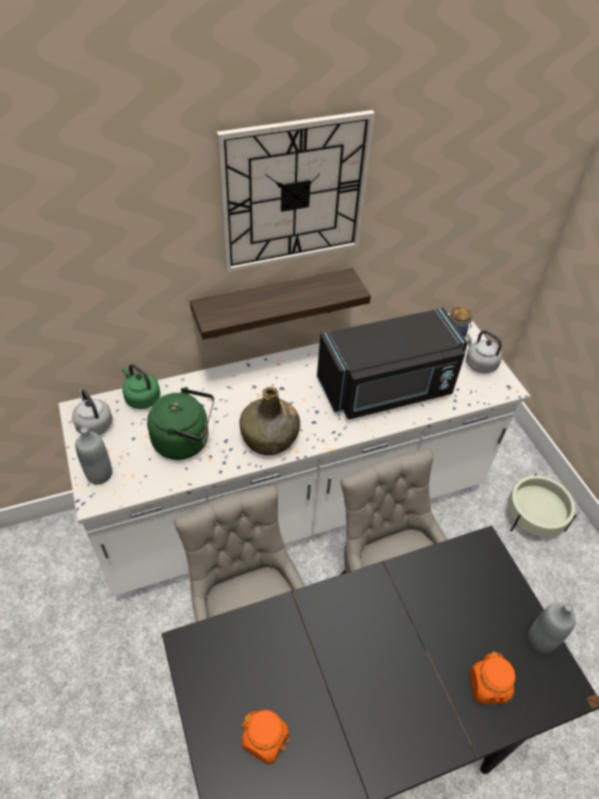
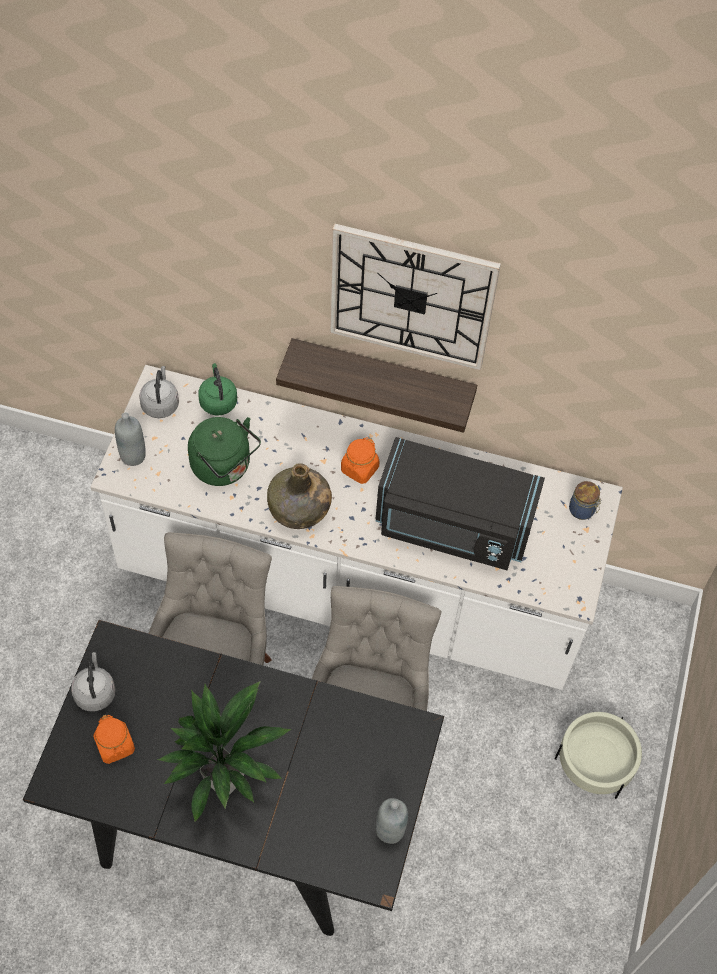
camera: 35 degrees right, 10 degrees up
grey kettle [466,330,502,373] -> grey kettle moved to [71,652,116,712]
orange jar [470,651,515,704] -> orange jar moved to [341,437,380,484]
none -> potted plant [157,681,292,823]

